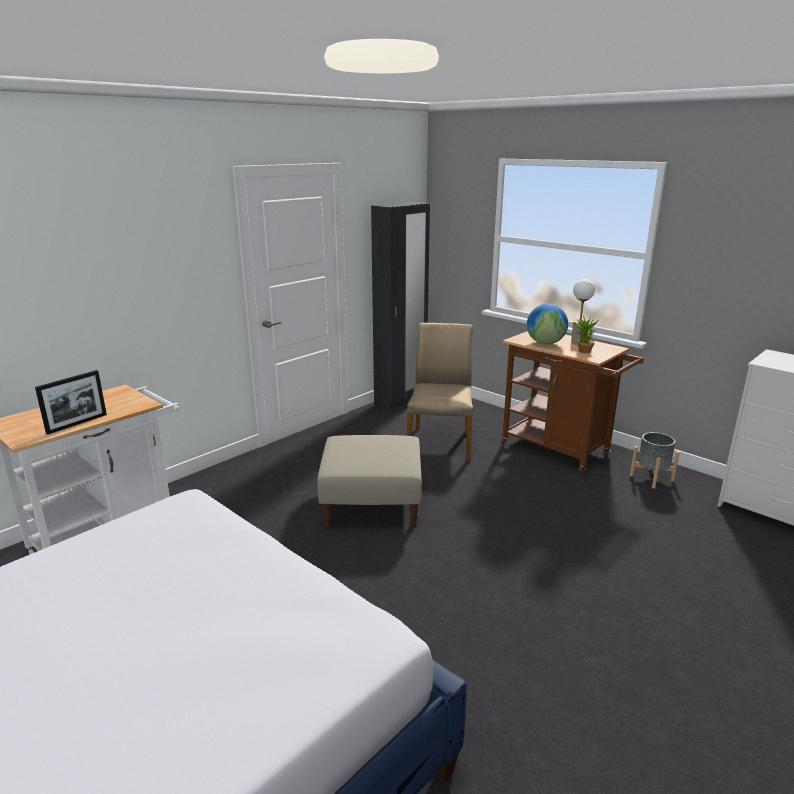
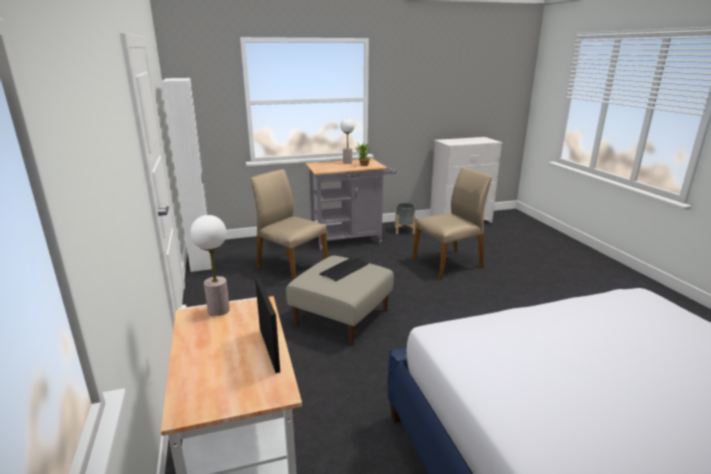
camera: 60 degrees left, 0 degrees up
black wardrobe [371,202,430,410] -> white wardrobe [161,78,212,272]
brown cart [501,331,644,473] -> grey cart [305,159,396,251]
globe [527,304,568,345] -> none
none -> table lamp [190,215,230,316]
none -> keyboard [319,256,369,281]
none -> beige chair [412,167,492,280]

